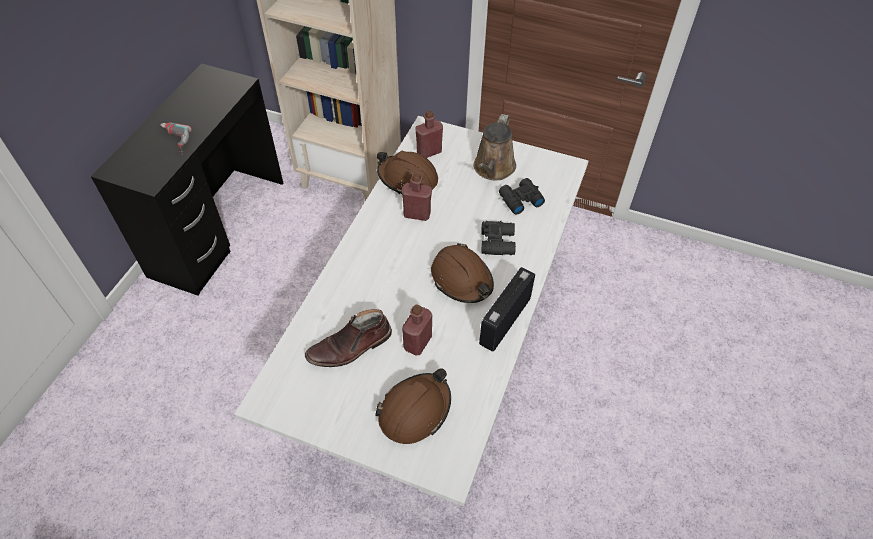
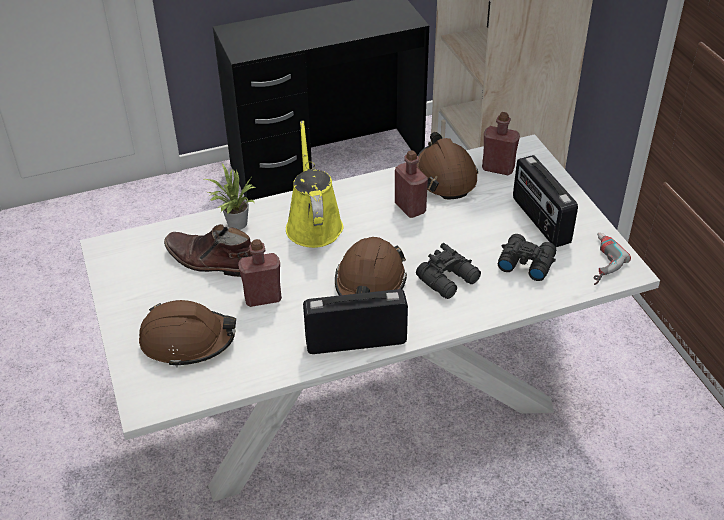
camera: 50 degrees right, 10 degrees down
power drill [160,122,192,155] -> power drill moved to [594,232,631,285]
brown watering can [474,114,516,181] -> radio [513,155,578,247]
none -> potted plant [205,163,255,230]
none -> yellow watering can [286,121,343,248]

